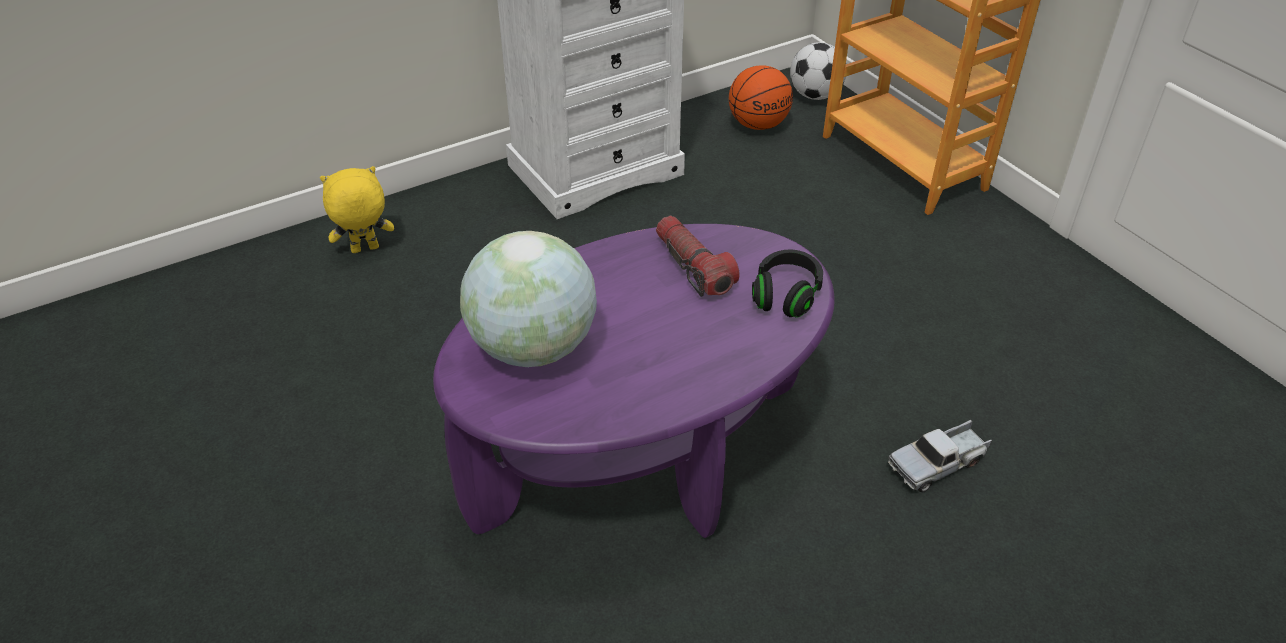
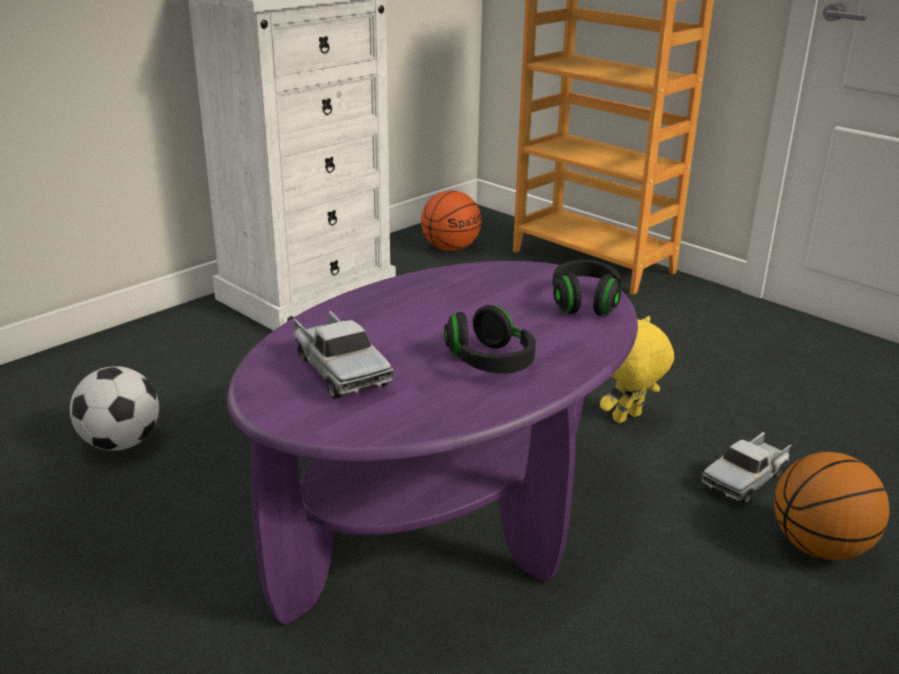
camera: 15 degrees left, 15 degrees down
yellow plush toy [320,166,394,253] -> yellow plush toy moved to [600,316,674,423]
globe [460,231,597,367] -> toy truck [294,311,394,399]
flashlight [656,216,740,297] -> none
football [790,42,846,100] -> football moved to [70,366,159,451]
none -> black headphones [444,305,536,374]
none -> basketball [774,452,889,560]

